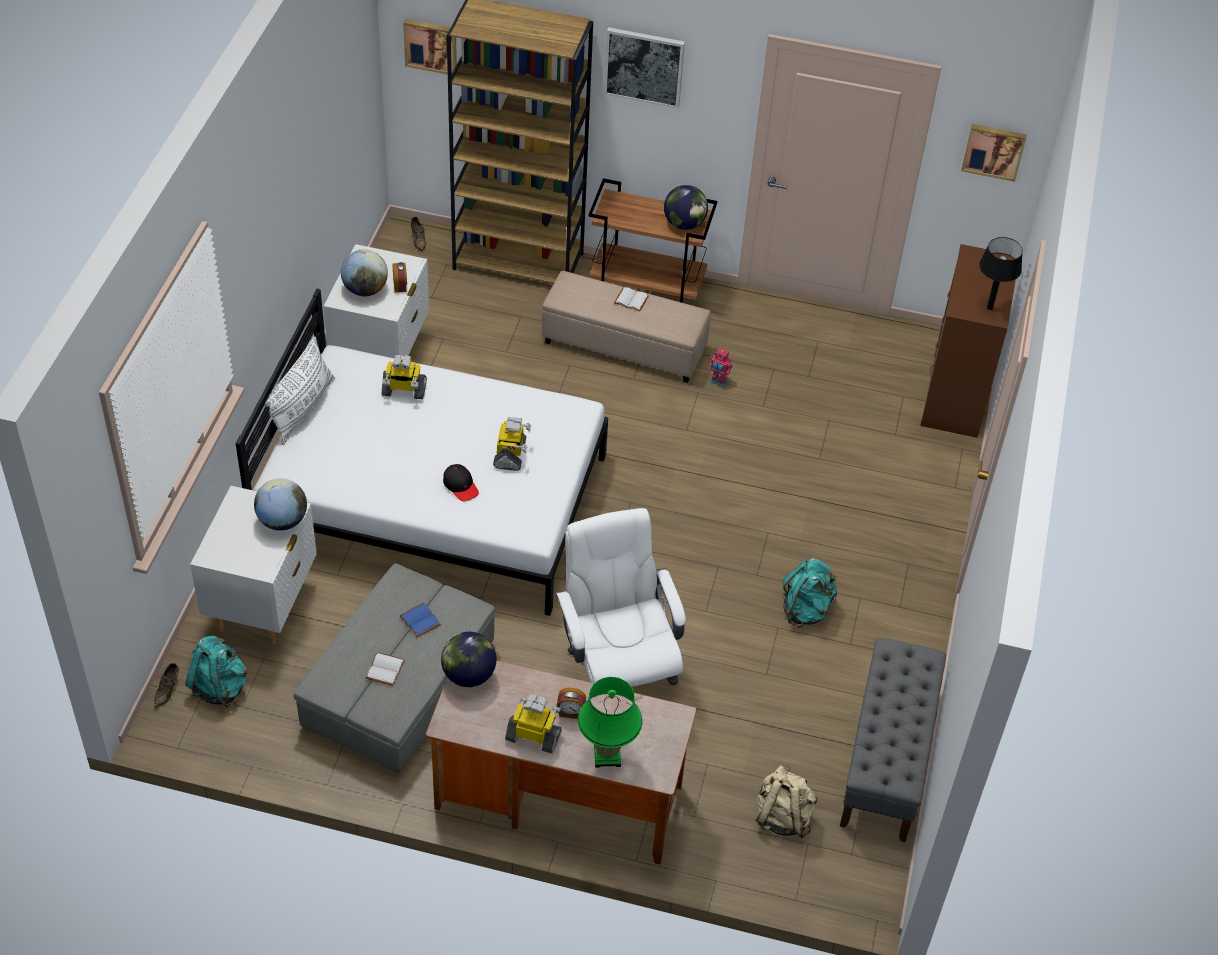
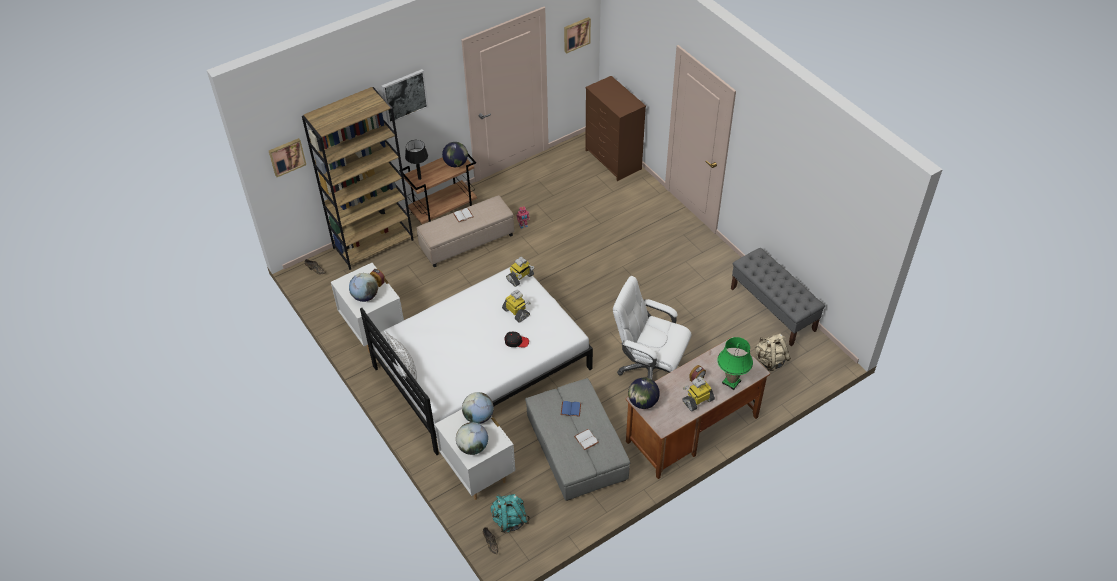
camera: 45 degrees left, 0 degrees up
toy robot [381,354,427,399] -> toy robot moved to [506,256,534,287]
turquoise backpack [782,558,837,628] -> none
black table lamp [979,237,1023,310] -> black table lamp moved to [405,140,428,180]
none -> globe [456,422,488,455]

